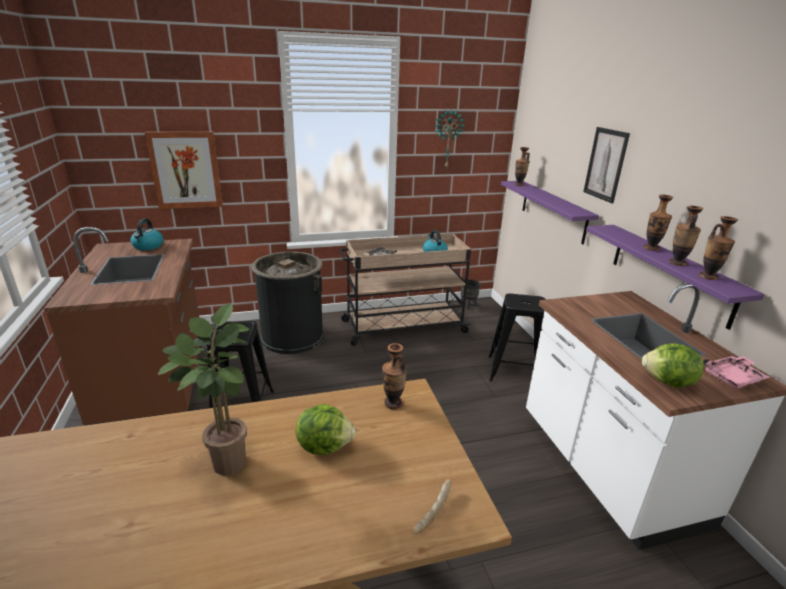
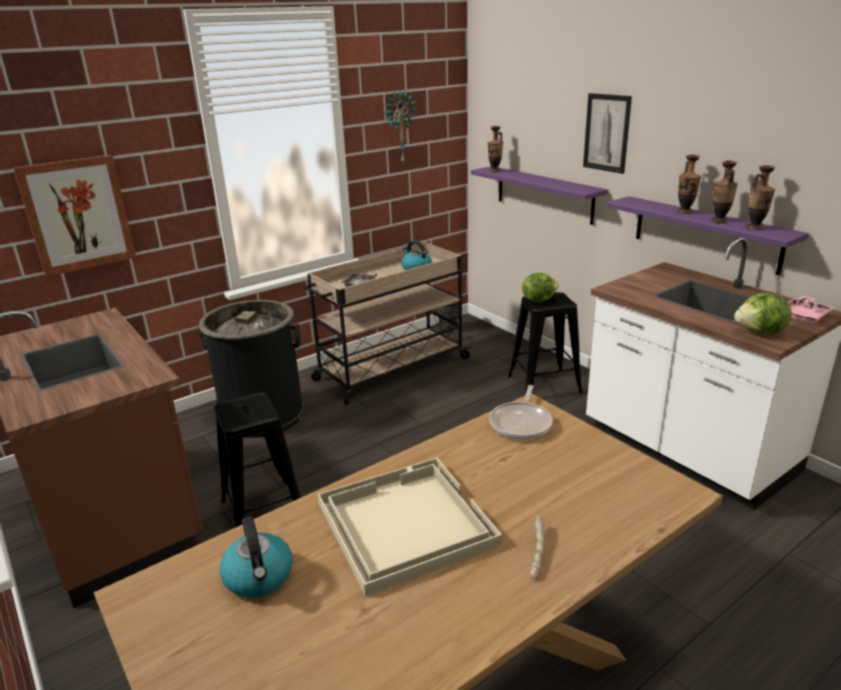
camera: 20 degrees left, 0 degrees up
kettle [130,218,163,250] -> kettle moved to [220,516,293,598]
potted plant [158,303,249,476] -> beige tray [318,458,502,597]
lettuce [296,404,356,455] -> lettuce moved to [522,273,559,302]
vase [382,343,407,409] -> frying pan [489,385,553,440]
bread [413,479,451,534] -> bread moved to [530,515,545,579]

